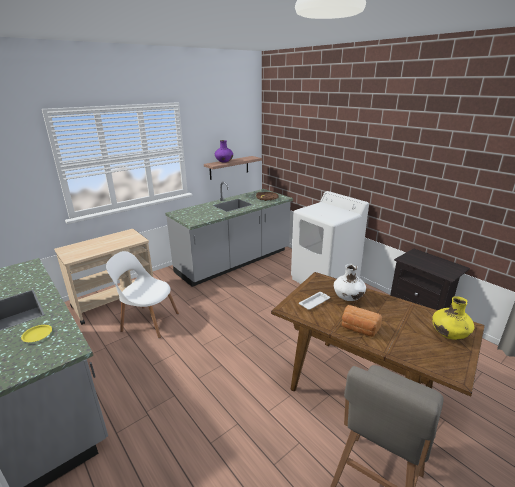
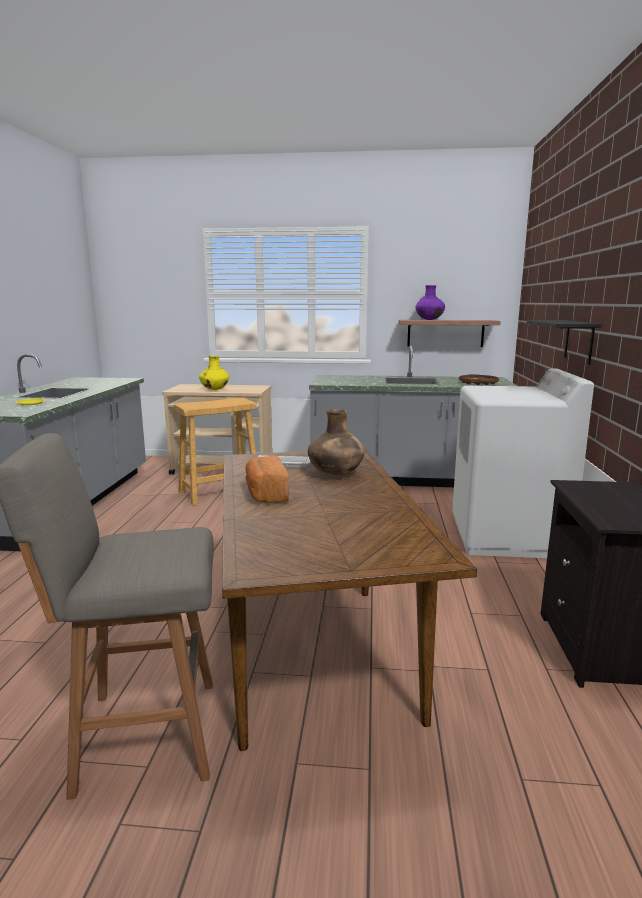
camera: 45 degrees right, 10 degrees down
white chair [106,251,179,338] -> beige stool [173,398,257,506]
white vase [334,264,366,301] -> brown vase [308,409,365,476]
yellow vase [432,296,474,340] -> yellow vase moved to [199,356,229,390]
none -> black shelf [527,320,601,365]

